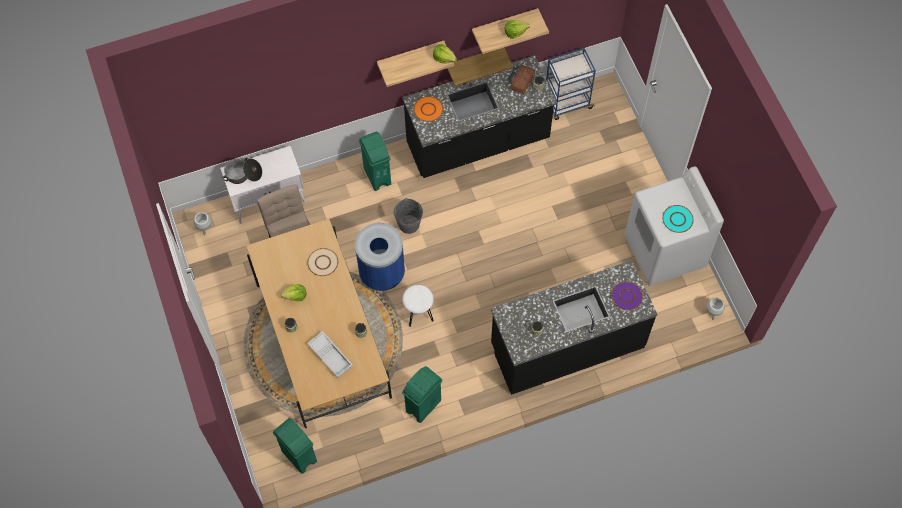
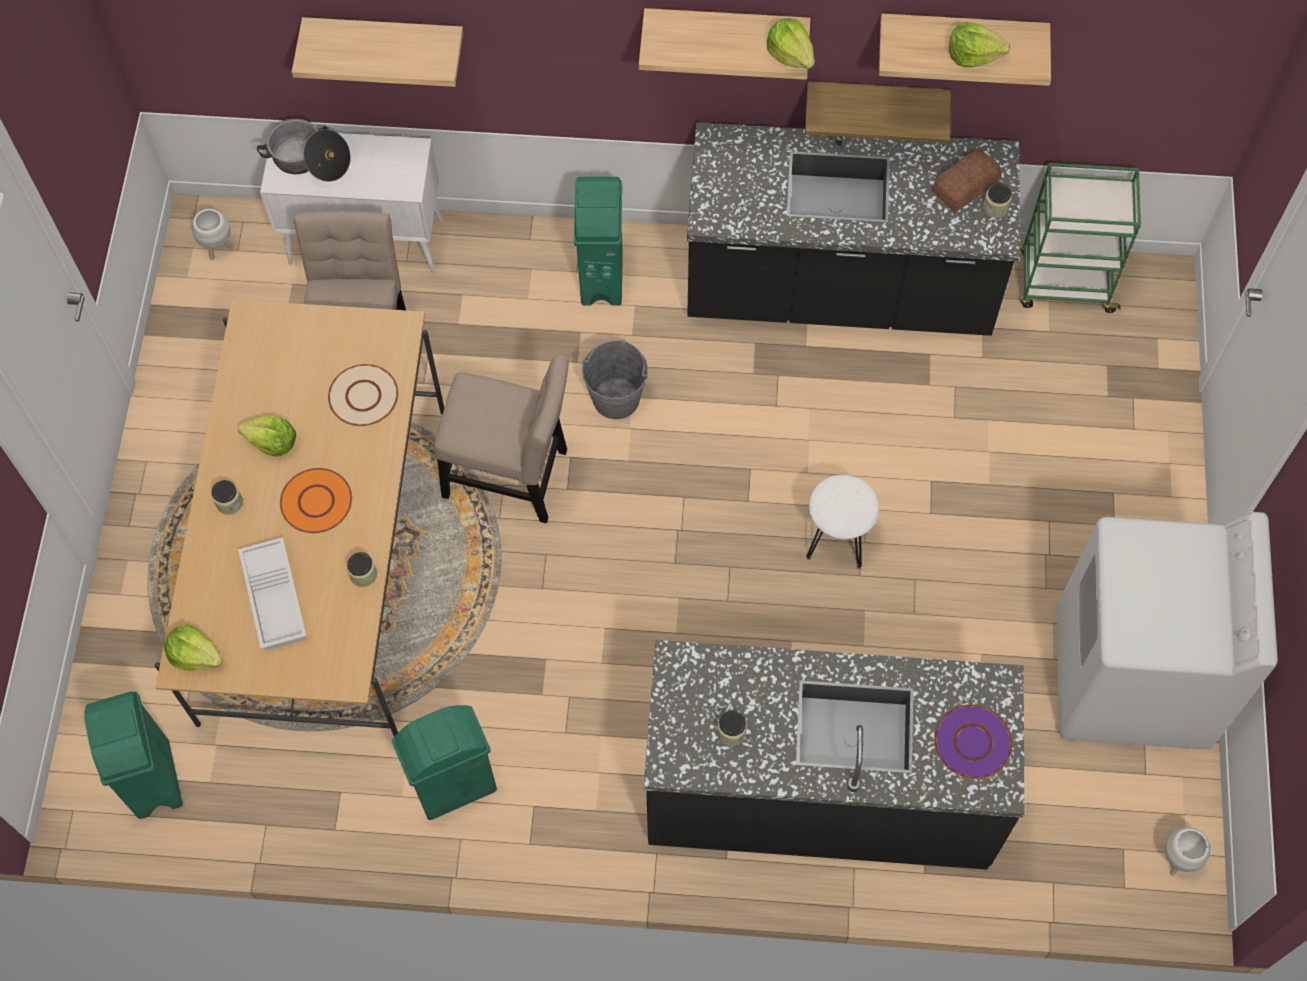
camera: 25 degrees right, 0 degrees up
blue trash can [355,223,405,291] -> beige chair [434,355,569,523]
white stool [402,285,434,327] -> white stool moved to [806,475,879,569]
orange plate [414,96,443,122] -> orange plate moved to [280,468,352,533]
blue cart [546,48,596,120] -> green cart [1020,163,1141,313]
turquoise plate [662,205,694,233] -> none
none -> lettuce [164,625,223,671]
none -> shelf [292,17,463,87]

